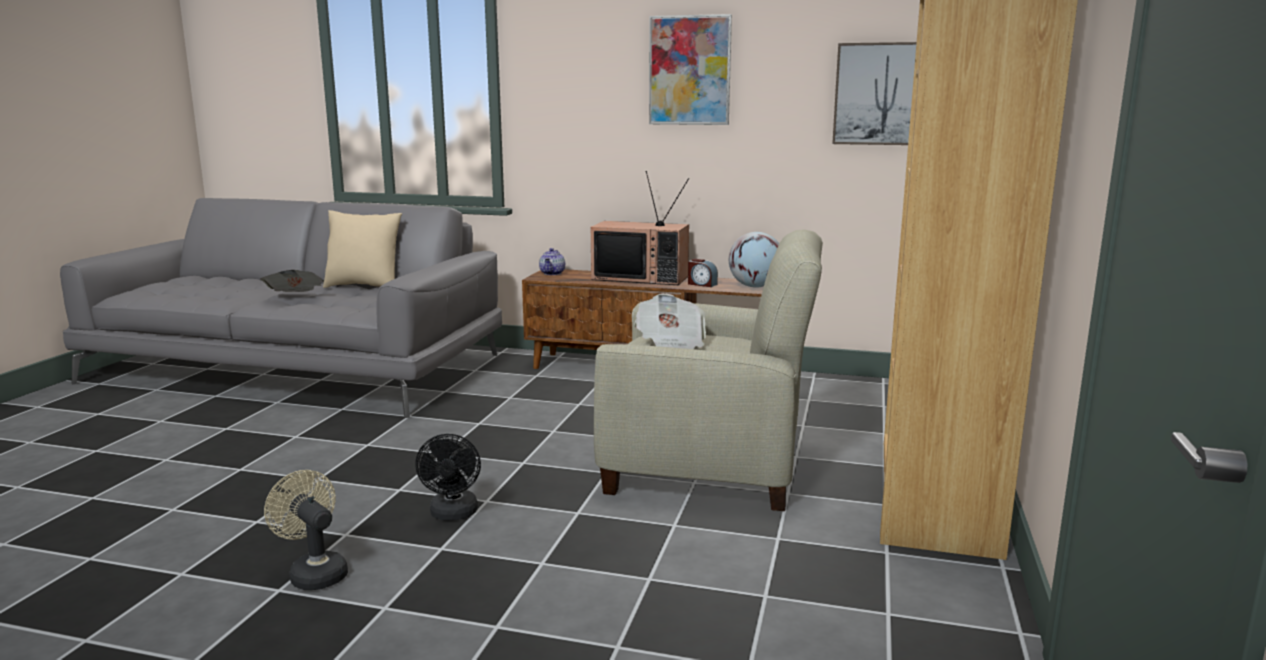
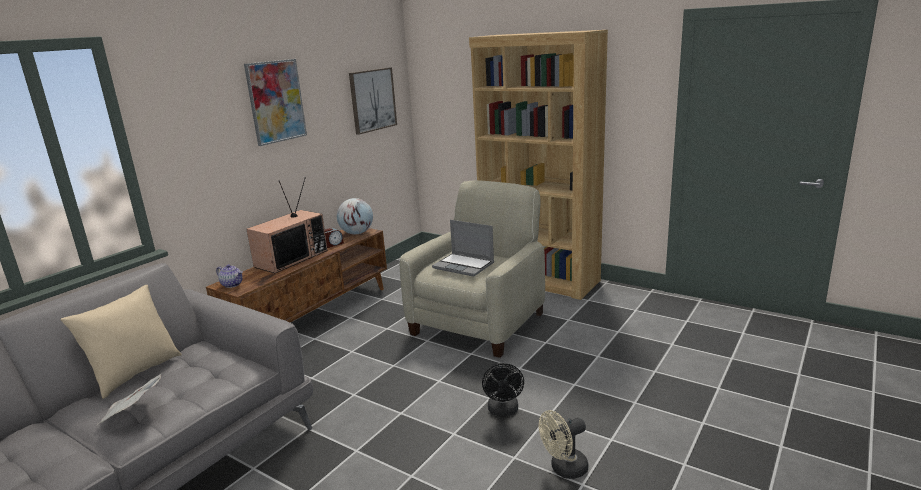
camera: 70 degrees left, 5 degrees up
black fan [415,434,481,520] -> black fan turned 75 degrees clockwise [482,362,524,416]
newspaper [634,294,706,349] -> laptop [432,220,494,277]

